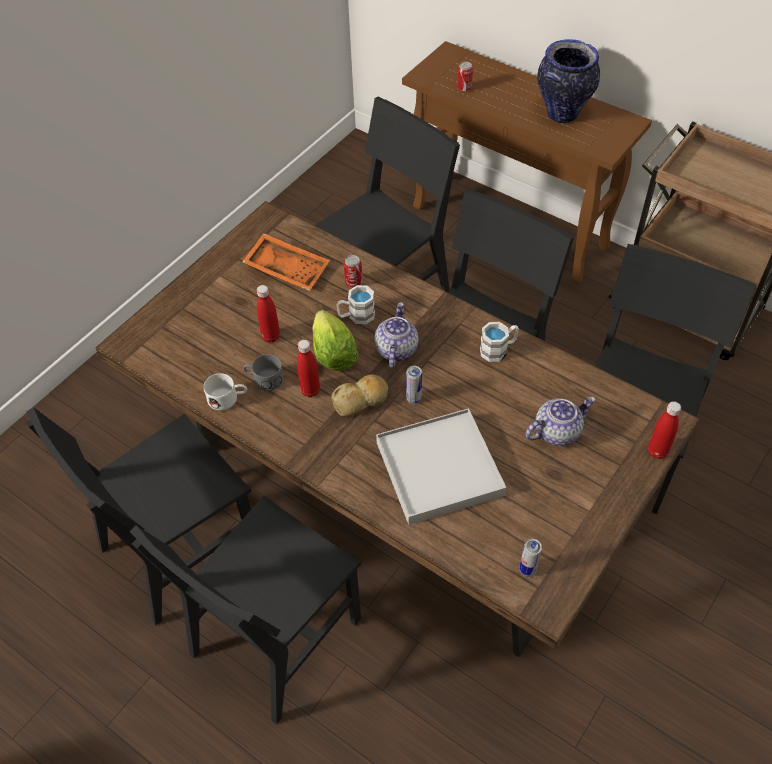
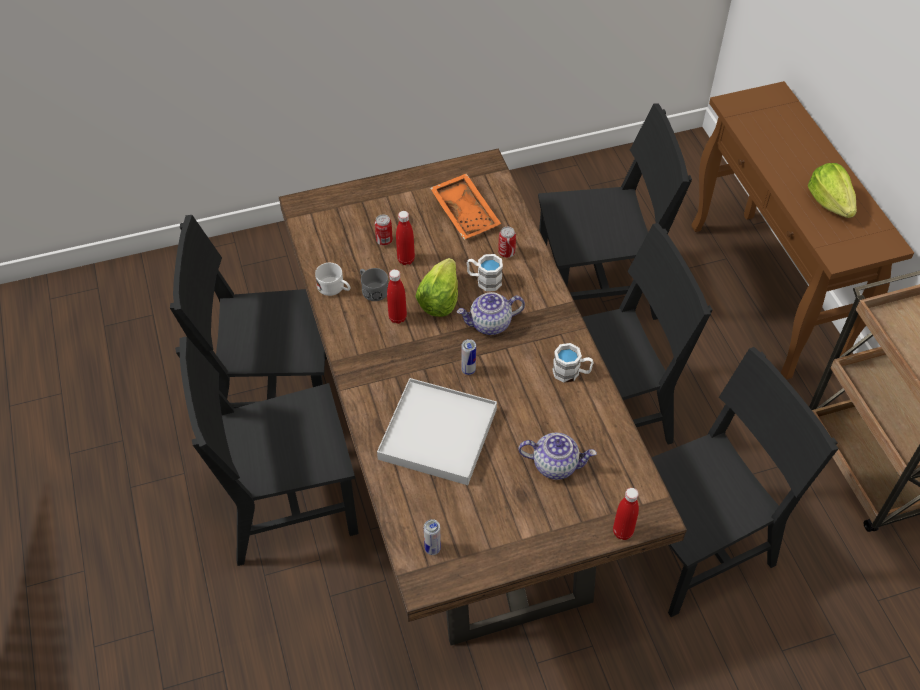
camera: 35 degrees right, 0 degrees up
bread [331,374,388,416] -> none
teapot [374,302,419,368] -> teapot turned 150 degrees counterclockwise [457,292,525,335]
can [457,62,473,92] -> can moved to [375,214,393,245]
vase [537,39,600,123] -> lettuce [808,163,857,218]

